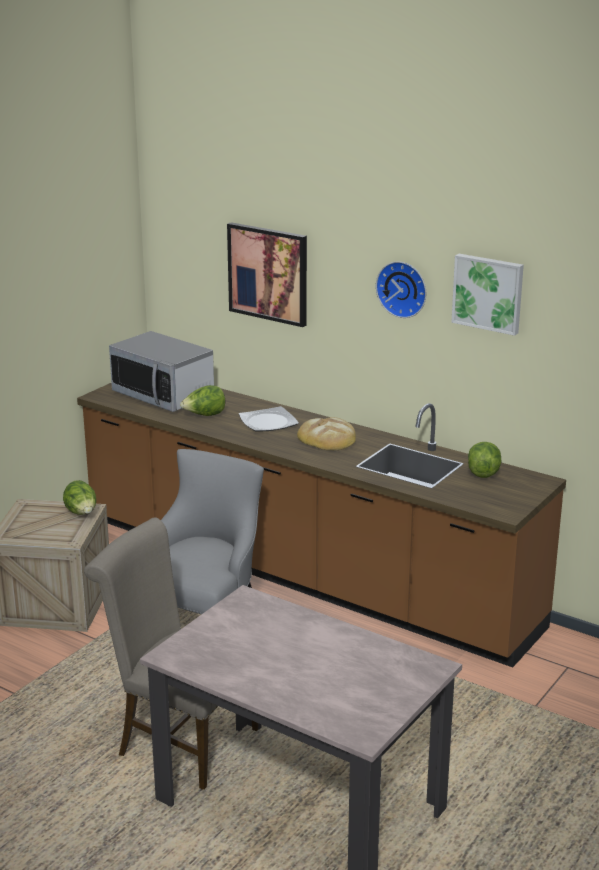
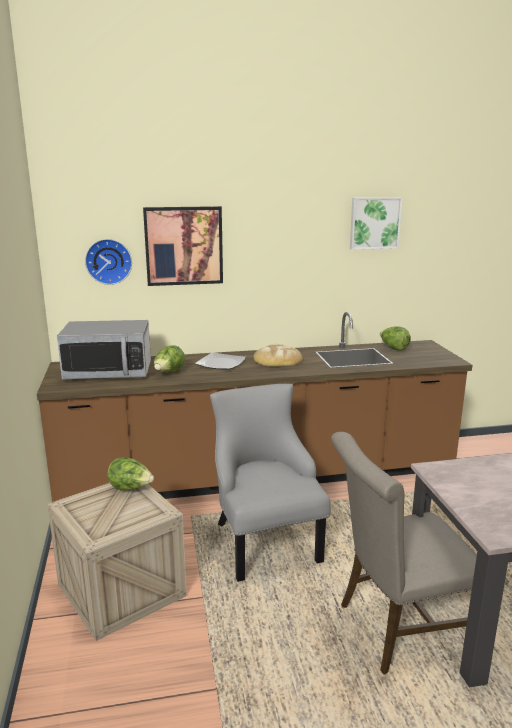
camera: 45 degrees left, 5 degrees down
wall clock [376,261,426,318] -> wall clock moved to [85,239,132,285]

